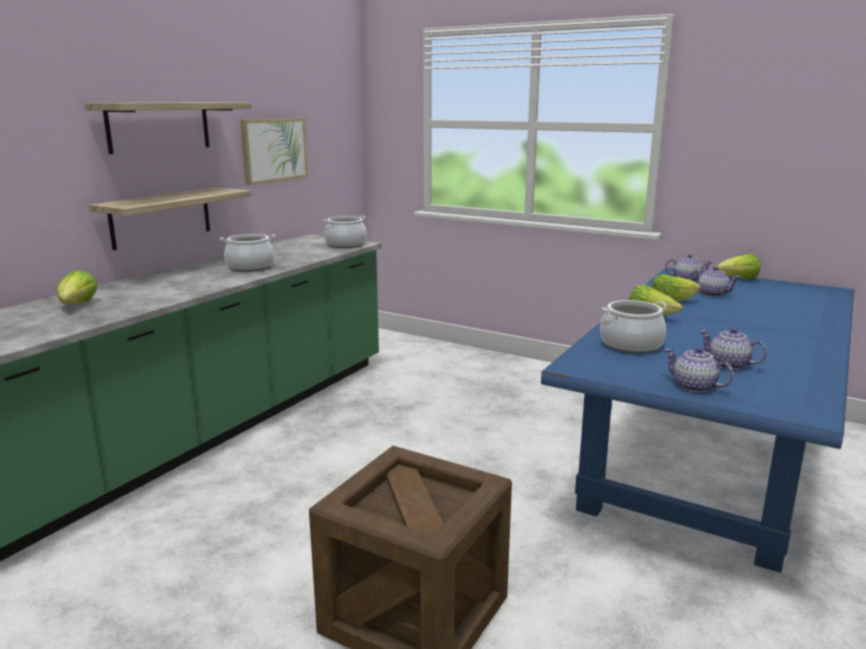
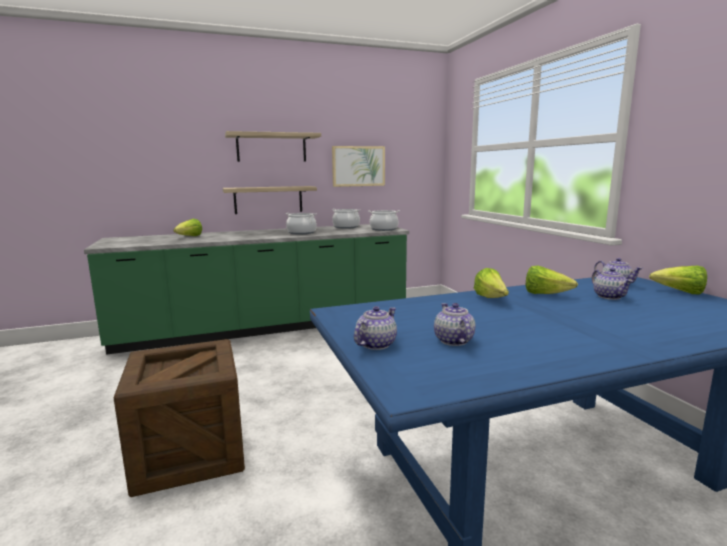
camera: 40 degrees right, 5 degrees down
cooking pot [600,300,668,354] -> cooking pot moved to [332,209,360,229]
teapot [664,347,734,392] -> teapot turned 45 degrees clockwise [354,306,397,350]

